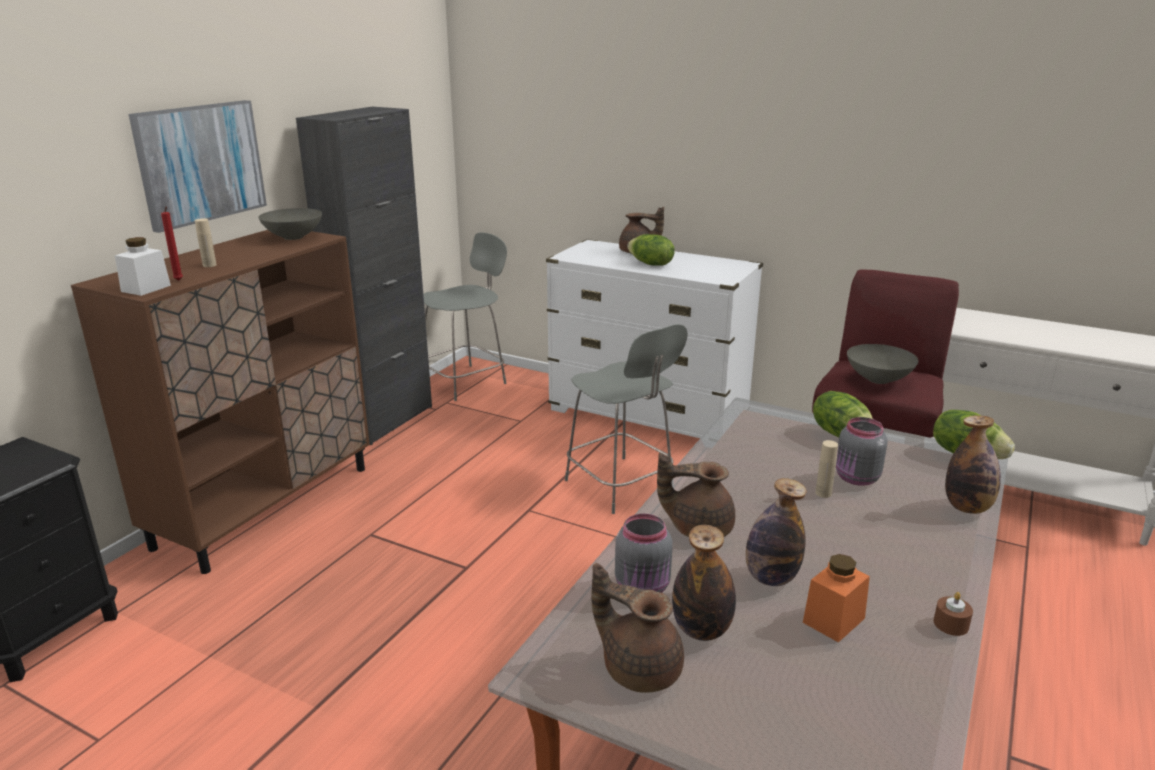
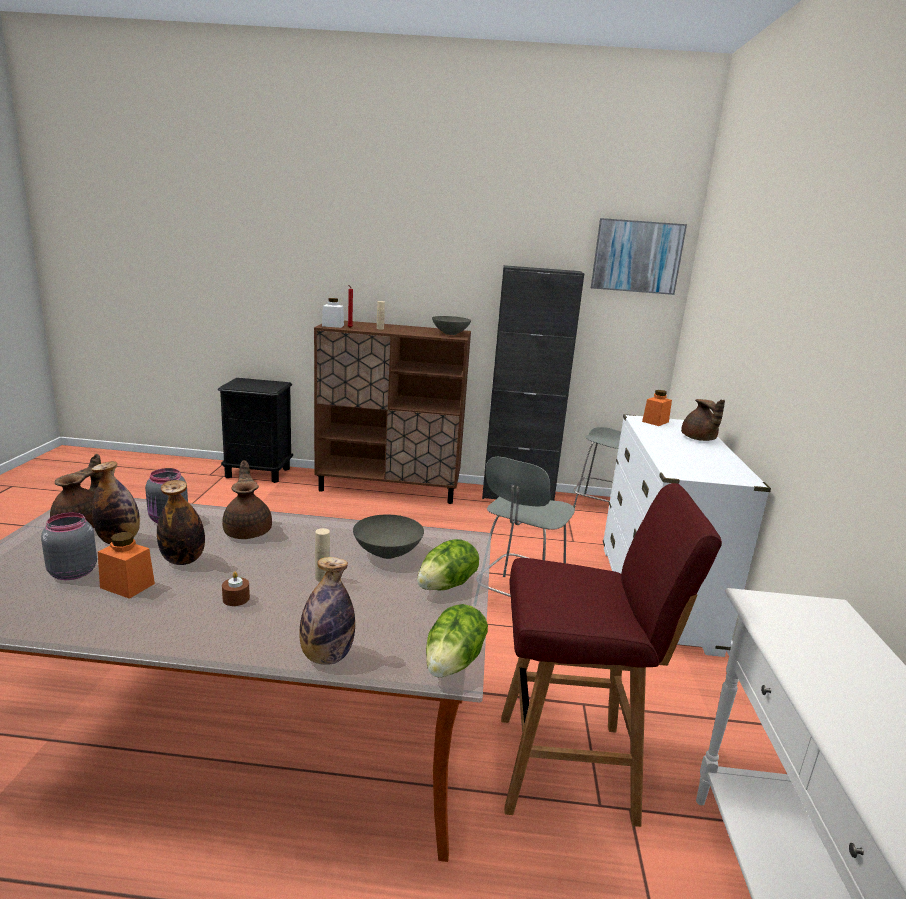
camera: 65 degrees right, 5 degrees down
picture [128,100,267,233] -> picture moved to [591,218,687,295]
lettuce [627,234,675,266] -> none
grey jar [836,417,888,486] -> grey jar moved to [41,512,97,580]
grey bowl [847,344,918,384] -> grey bowl moved to [353,515,424,559]
brown candle [933,592,973,636] -> brown candle moved to [222,572,250,606]
none -> orange jar [642,390,672,426]

